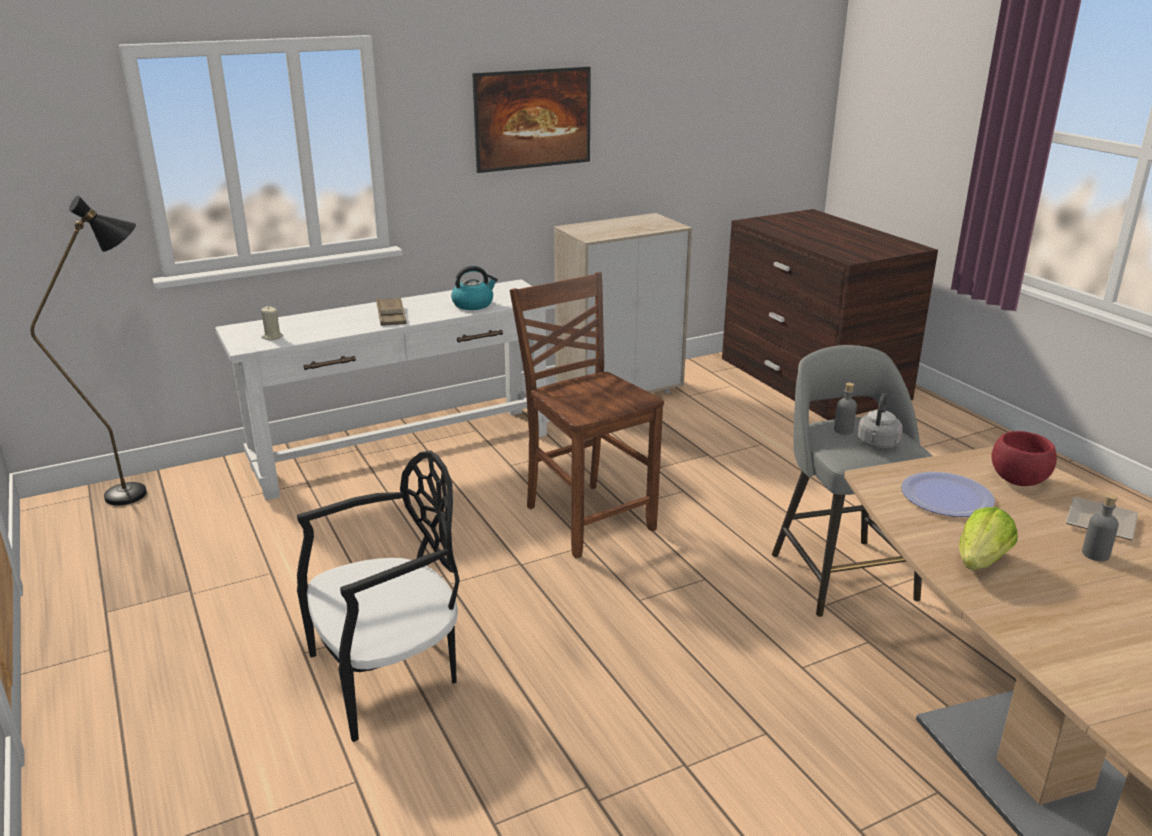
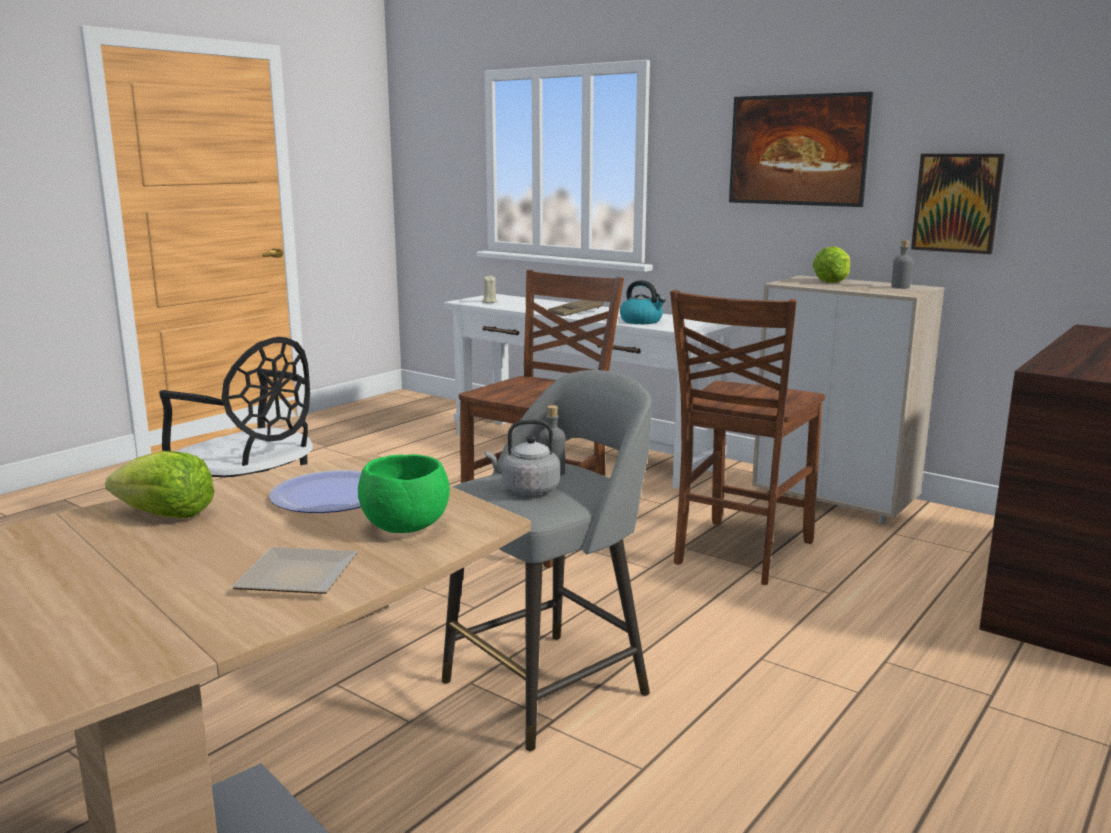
camera: 65 degrees right, 10 degrees down
black floor lamp [30,195,147,505] -> none
red bowl [991,431,1057,486] -> green bowl [358,454,450,533]
grey bottle [1082,494,1119,561] -> grey bottle moved to [891,240,913,289]
none -> brown chair [670,290,825,585]
none -> lettuce [813,246,850,283]
none -> picture [911,154,1005,254]

